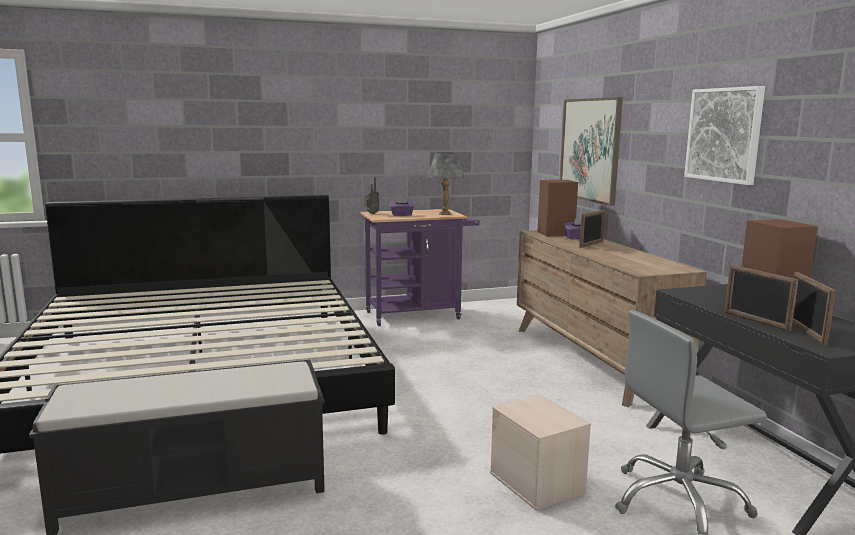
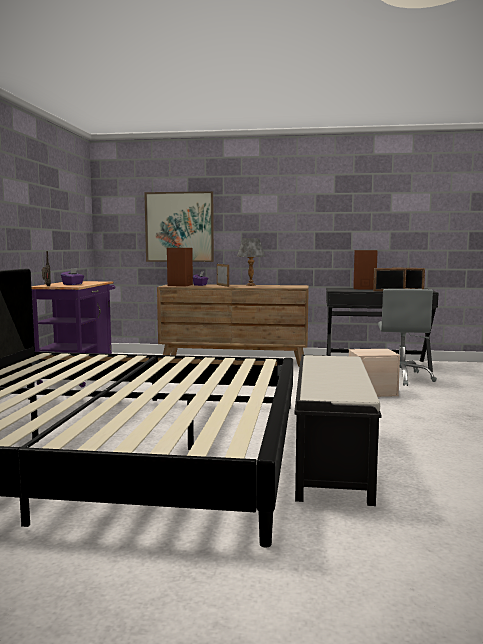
camera: 65 degrees left, 5 degrees down
grey table lamp [427,153,464,215] -> grey table lamp moved to [237,238,266,286]
picture [684,86,765,185] -> none

